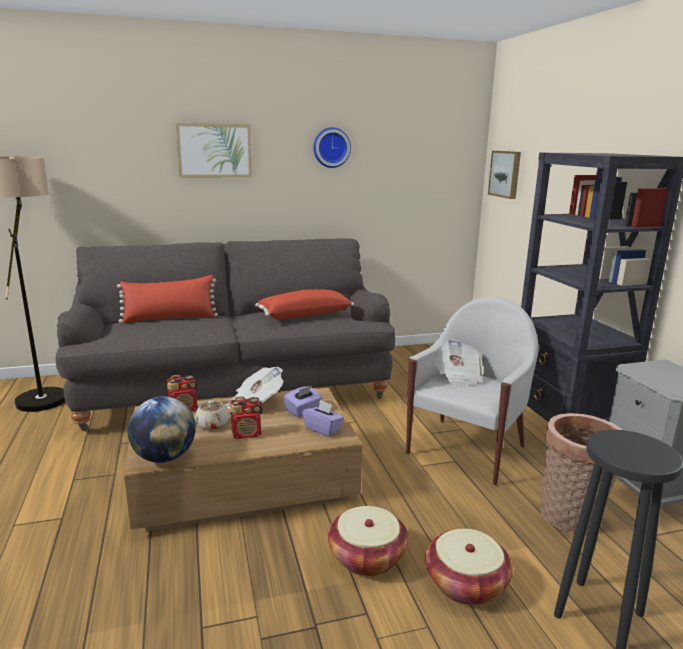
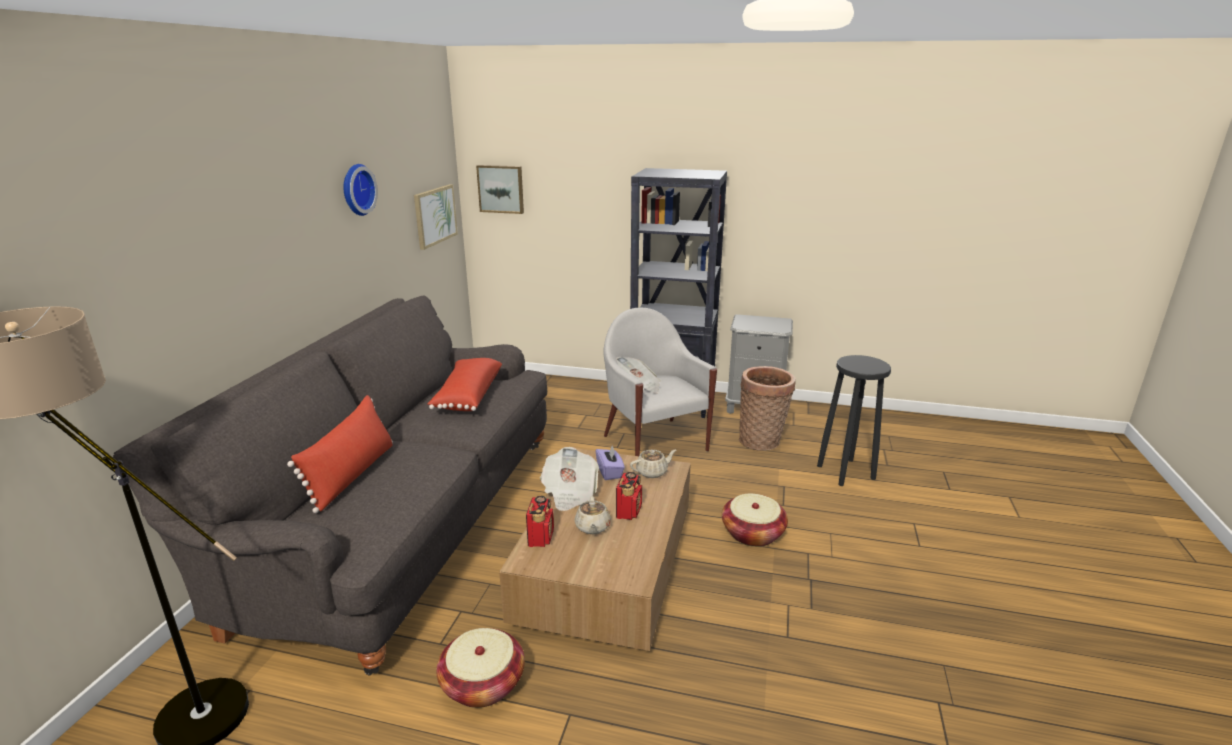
camera: 60 degrees left, 5 degrees up
globe [128,397,196,463] -> none
picture [176,123,252,178] -> picture moved to [414,184,458,250]
purple tissue box [302,400,344,437] -> beige teapot [630,450,676,478]
basket [425,529,513,605] -> basket moved to [436,628,525,708]

